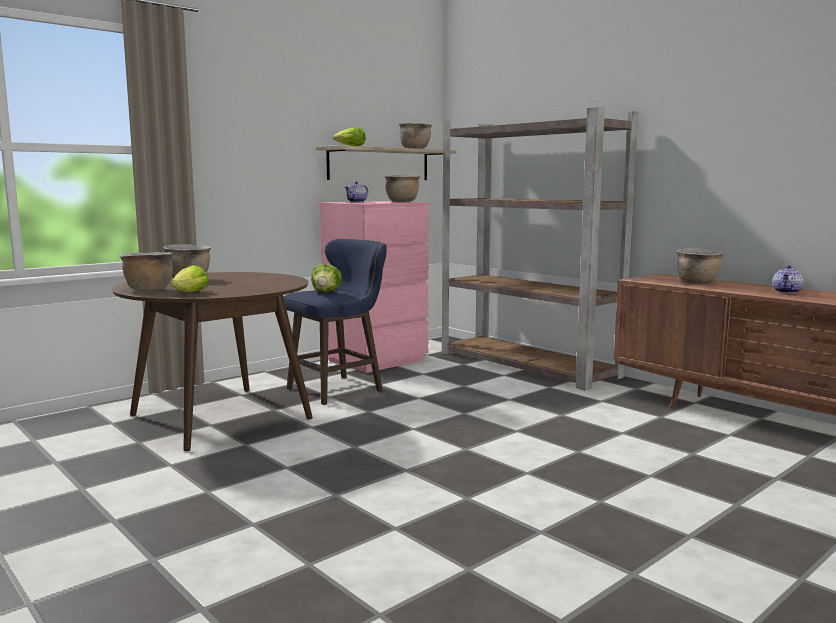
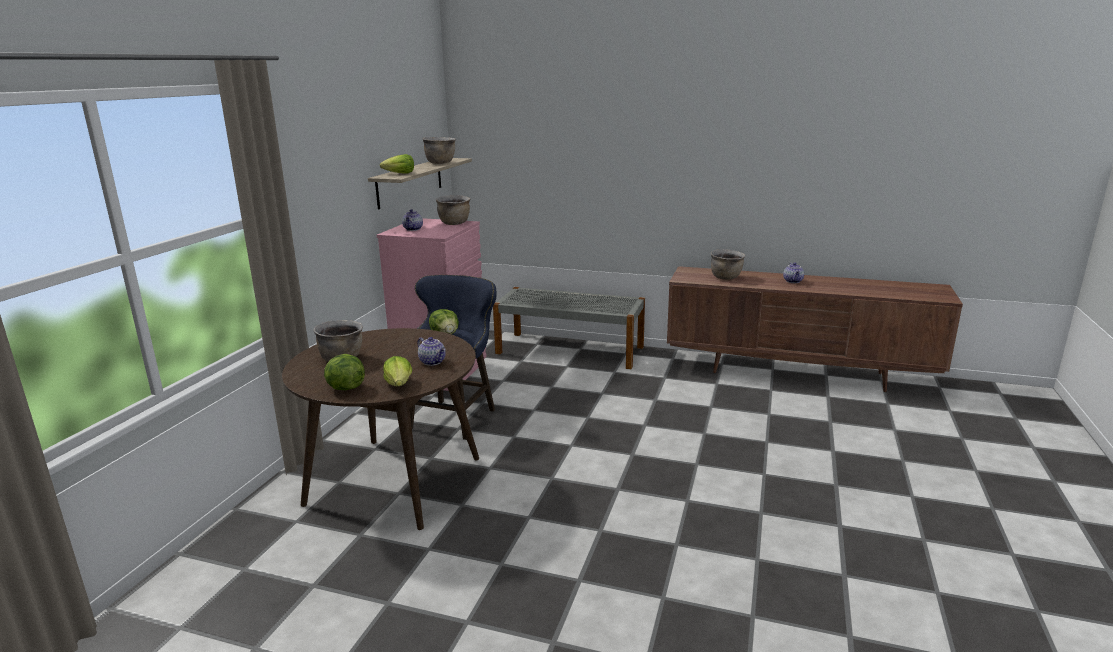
camera: 30 degrees left, 10 degrees up
brown cooking pot [120,252,173,291] -> lettuce [324,354,365,390]
brown bookcase [442,107,638,390] -> grey bench [493,287,645,369]
none -> teapot [418,337,446,366]

